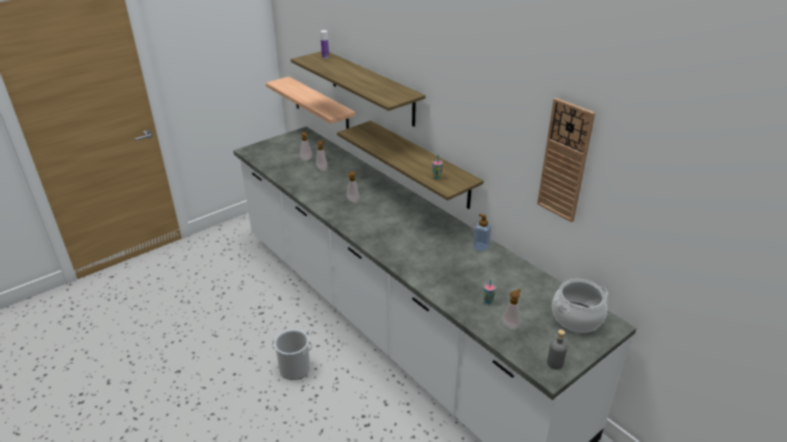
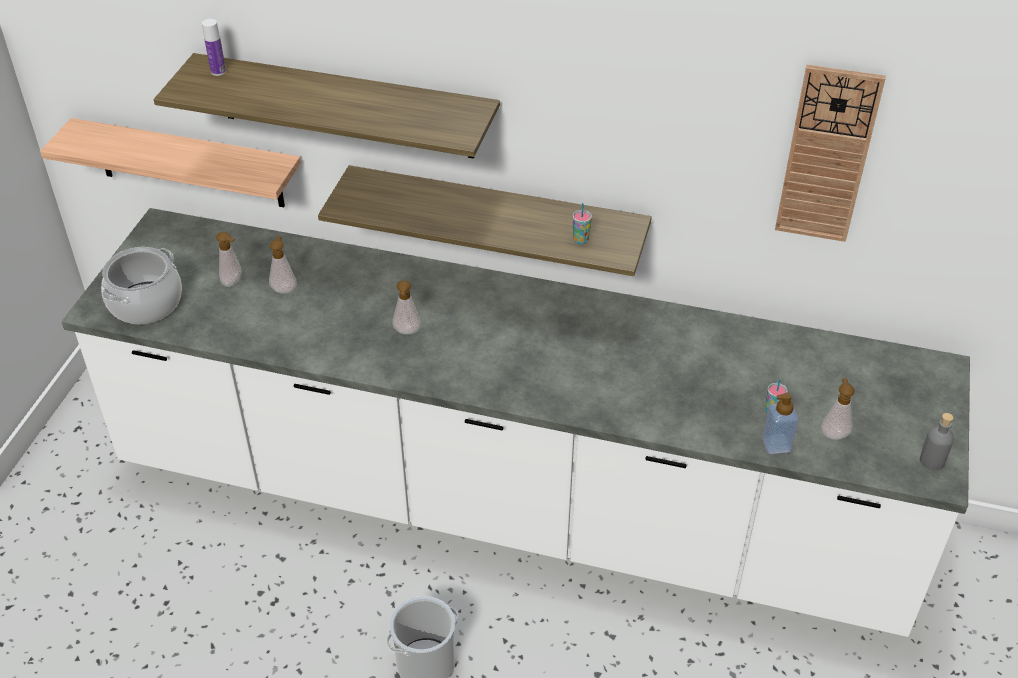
camera: 35 degrees left, 10 degrees up
soap dispenser [473,214,491,252] -> soap dispenser moved to [762,393,799,454]
cooking pot [552,279,608,333] -> cooking pot moved to [101,247,182,324]

